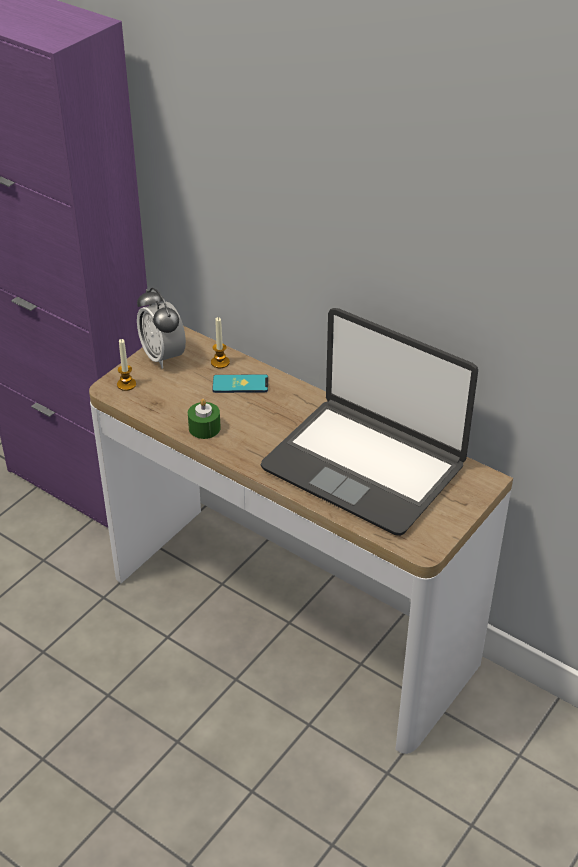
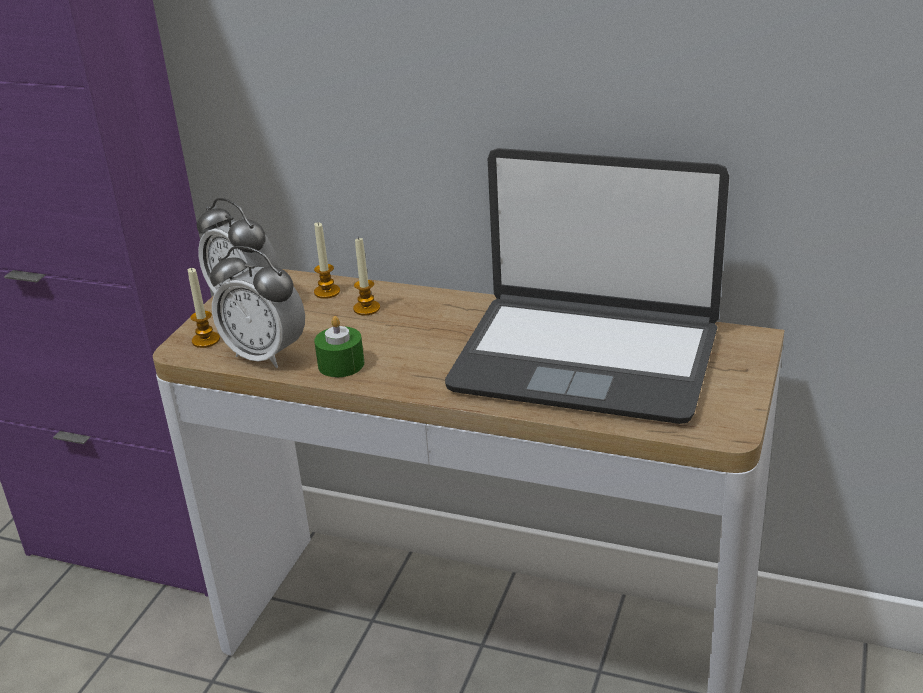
camera: 15 degrees left, 10 degrees down
phone [212,374,268,393] -> candle [353,236,380,315]
none -> alarm clock [210,246,305,368]

